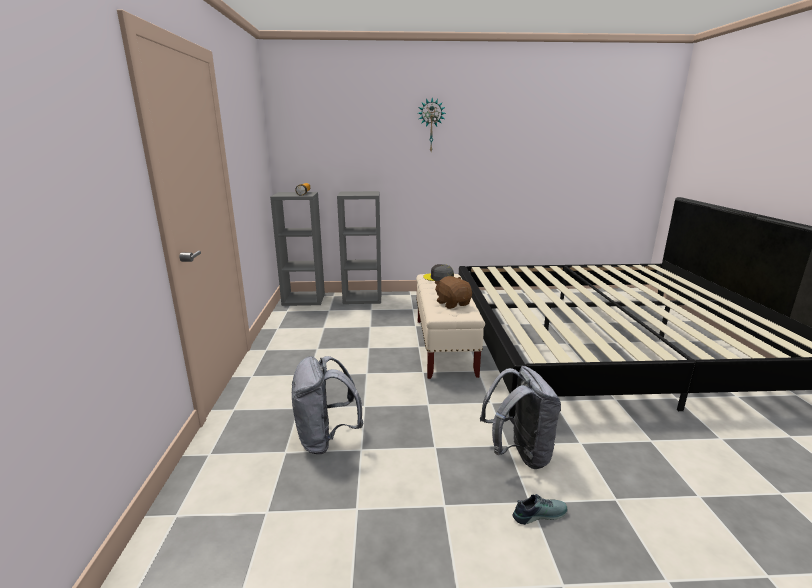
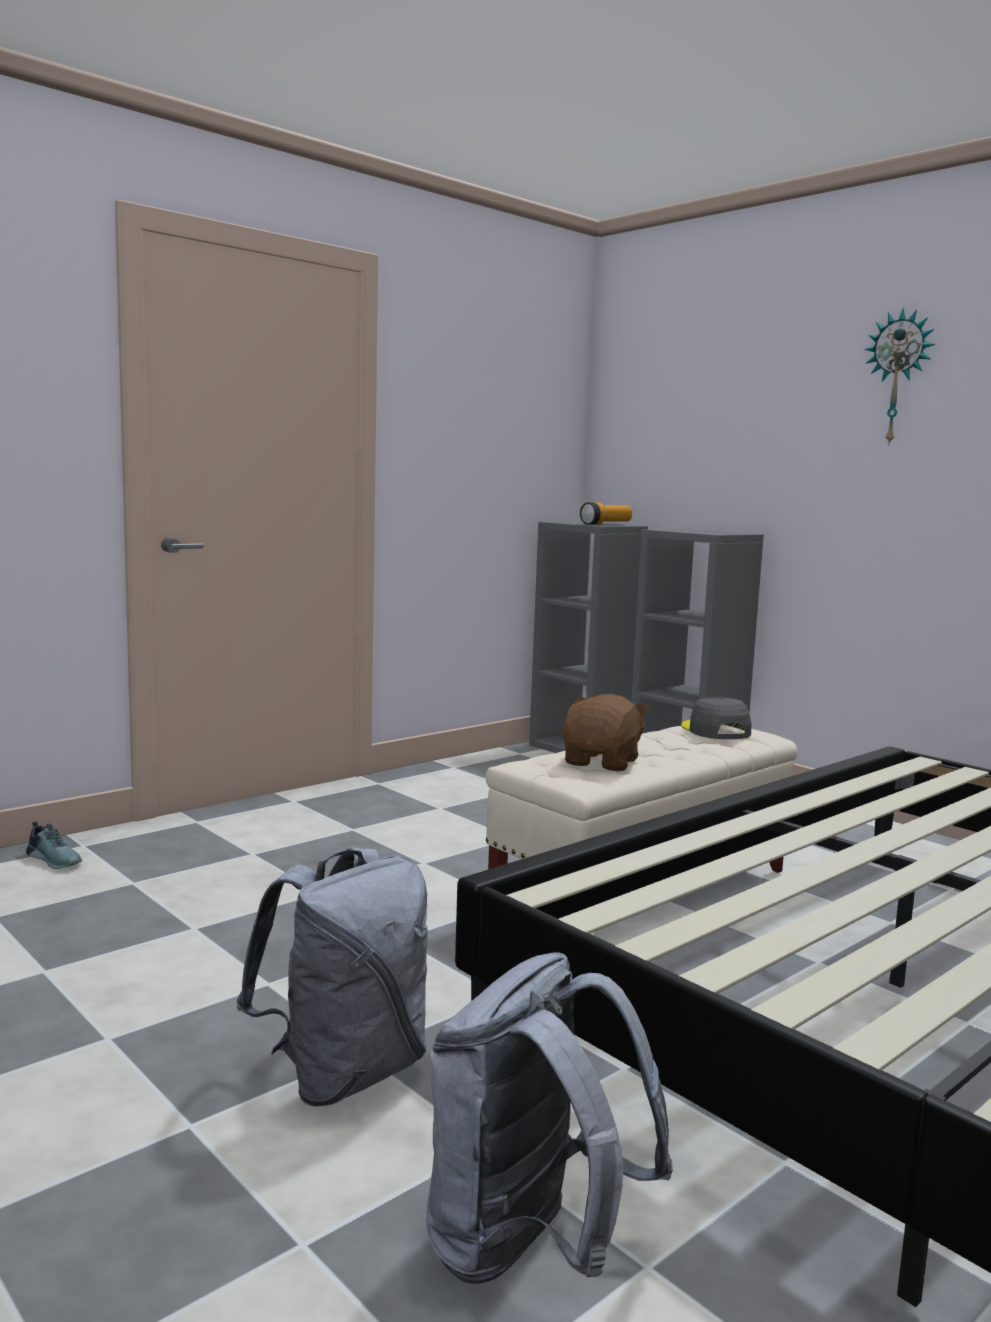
camera: 50 degrees right, 10 degrees down
grey backpack [292,356,364,454] -> grey backpack moved to [426,952,673,1284]
shoe [512,494,567,525] -> shoe moved to [26,821,82,869]

